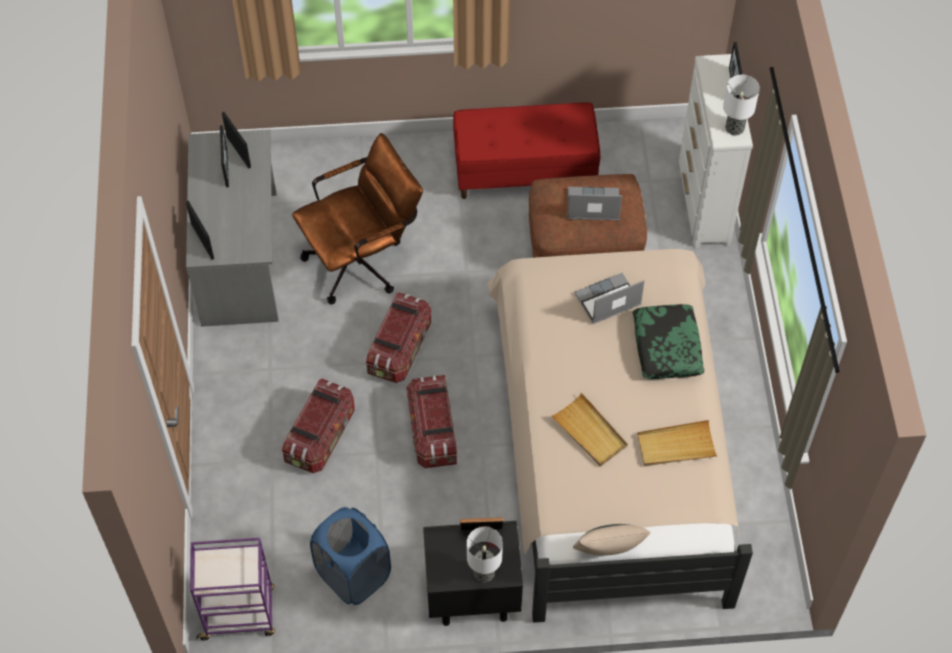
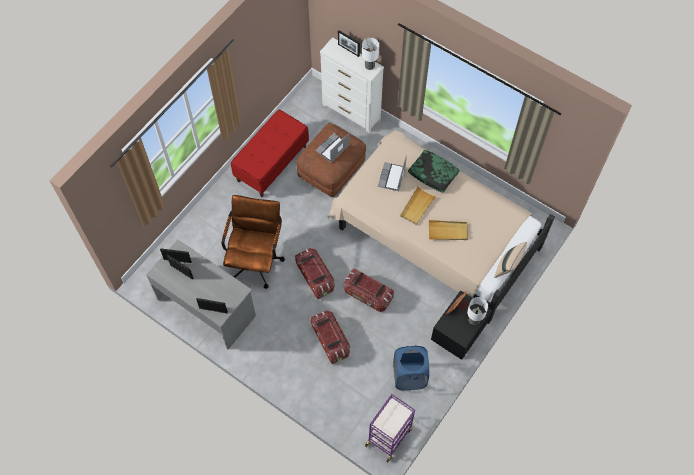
camera: 50 degrees left, 5 degrees up
beige tray [637,420,717,466] -> beige tray moved to [400,187,436,225]

